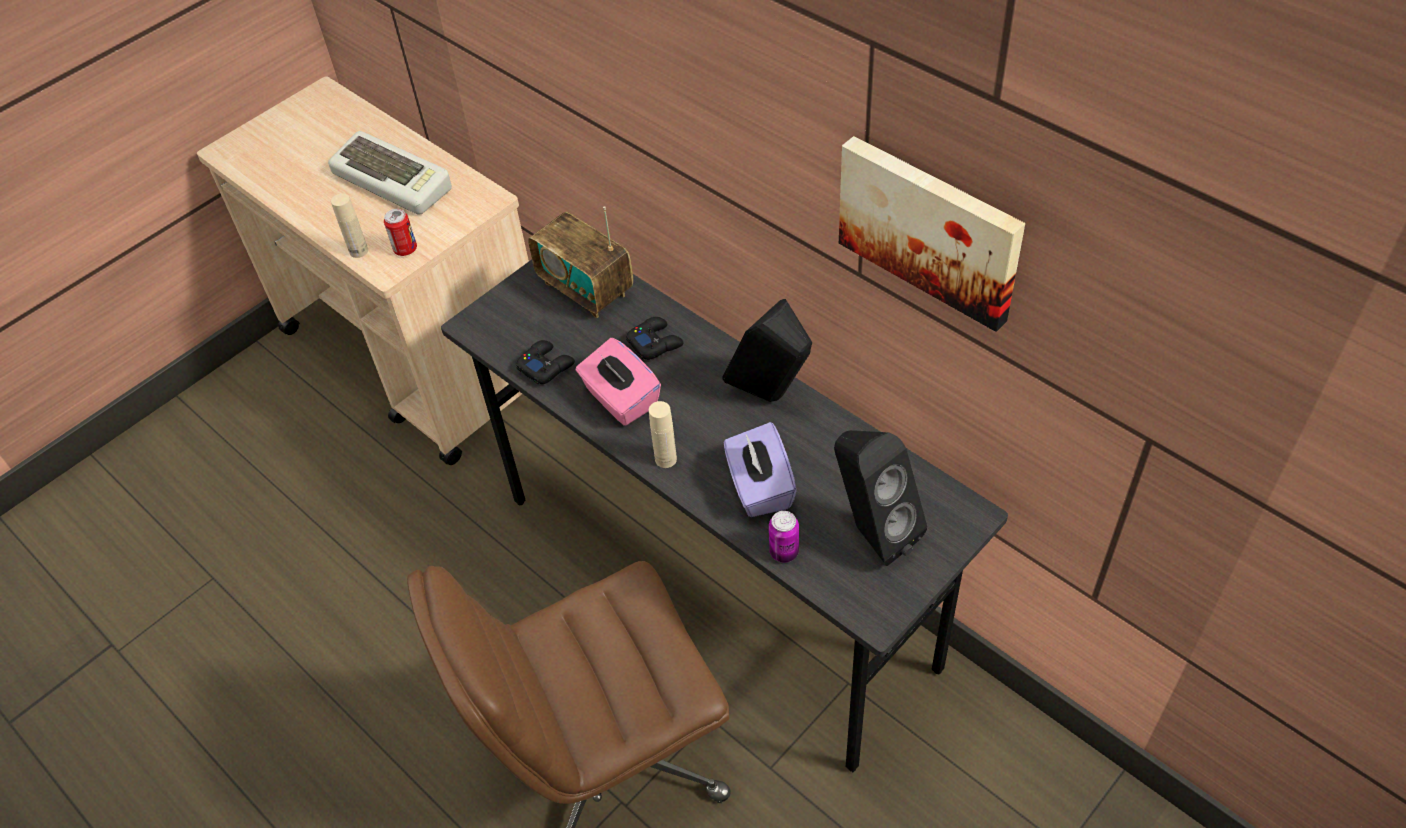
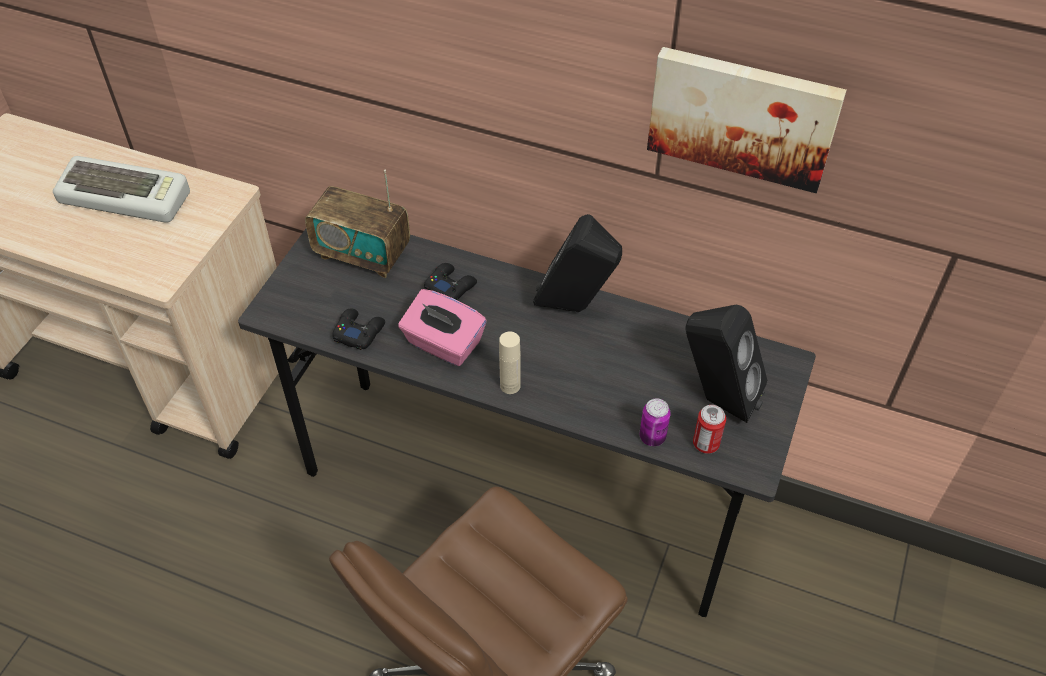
camera: 25 degrees left, 0 degrees up
beige bottle [331,193,368,258] -> none
can [384,209,417,256] -> can moved to [693,405,726,454]
purple tissue box [724,422,797,517] -> none

